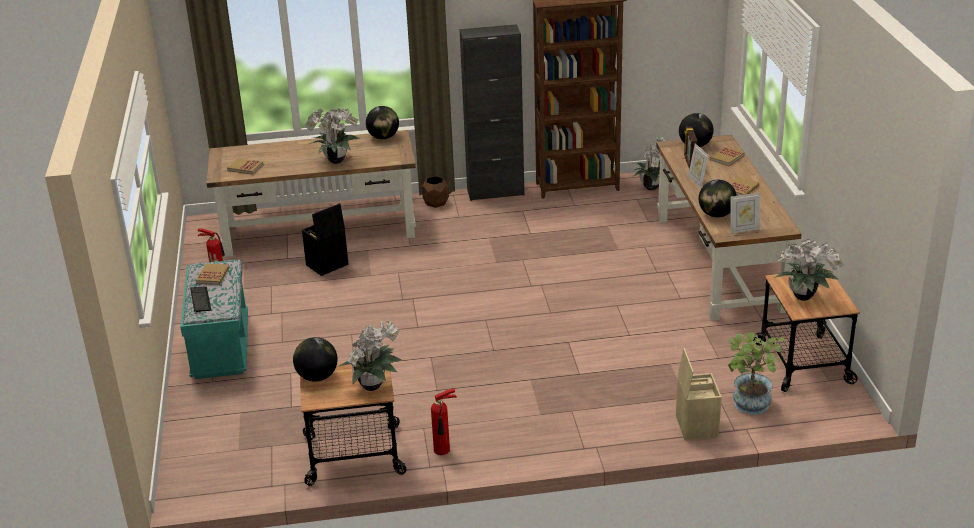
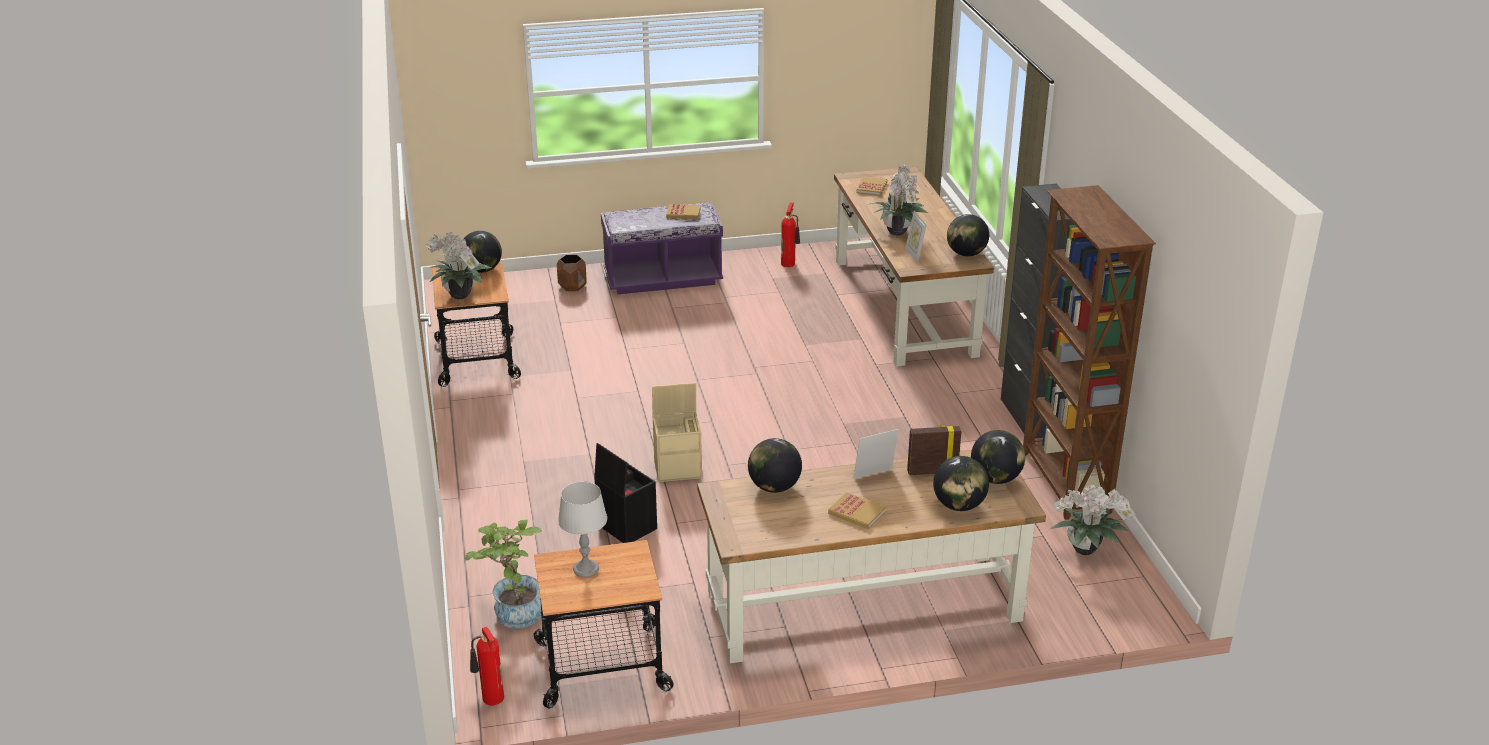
camera: 85 degrees right, 0 degrees up
turquoise bench [180,260,248,379] -> purple bench [601,203,723,294]
keyboard [190,287,212,312] -> none
black storage box [302,203,349,276] -> black storage box moved to [594,443,657,543]
brown planter [422,176,449,208] -> brown planter moved to [557,255,587,291]
fire extinguisher [431,388,457,455] -> fire extinguisher moved to [470,627,504,705]
beige storage box [676,348,722,440] -> beige storage box moved to [652,383,702,482]
book [710,147,745,166] -> globe [933,456,989,511]
picture frame [730,193,760,233] -> picture frame moved to [905,210,927,263]
potted plant [774,239,844,301] -> grey table lamp [558,482,607,578]

